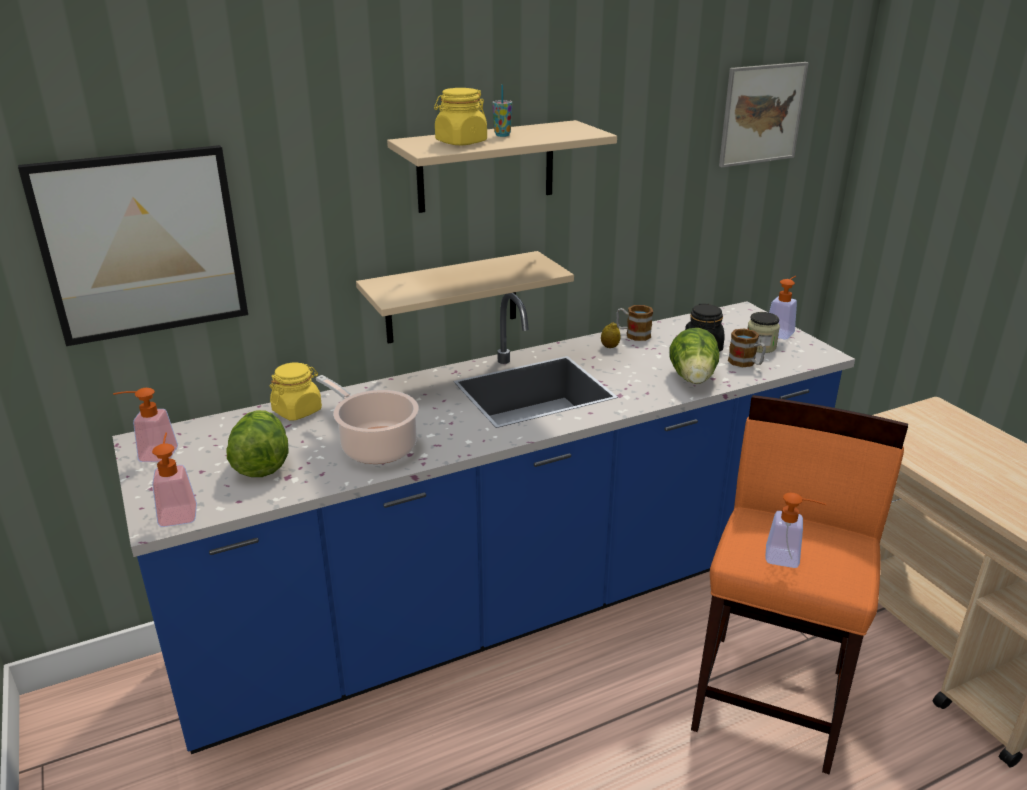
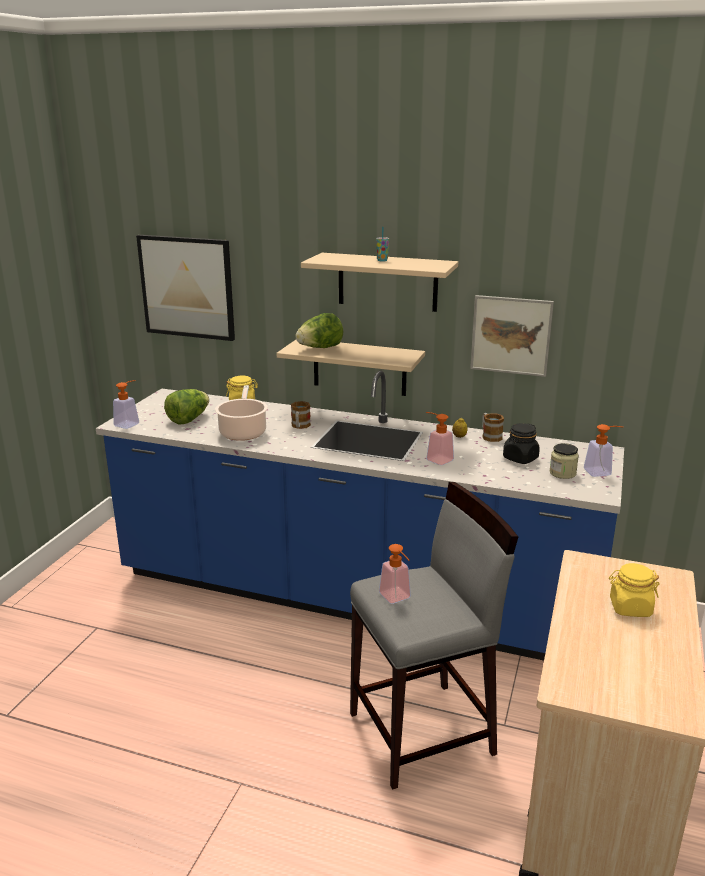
camera: 45 degrees right, 5 degrees down
soap dispenser [113,388,178,462] -> soap dispenser moved to [426,412,454,465]
yellow jar [434,88,487,145] -> yellow jar moved to [609,563,660,617]
lettuce [669,328,719,384] -> lettuce moved to [295,313,343,348]
orange stool [691,395,908,775] -> grey stool [350,482,518,790]
picture [719,62,809,168] -> picture moved to [470,295,554,377]
mug [728,329,766,367] -> mug moved to [291,401,311,429]

